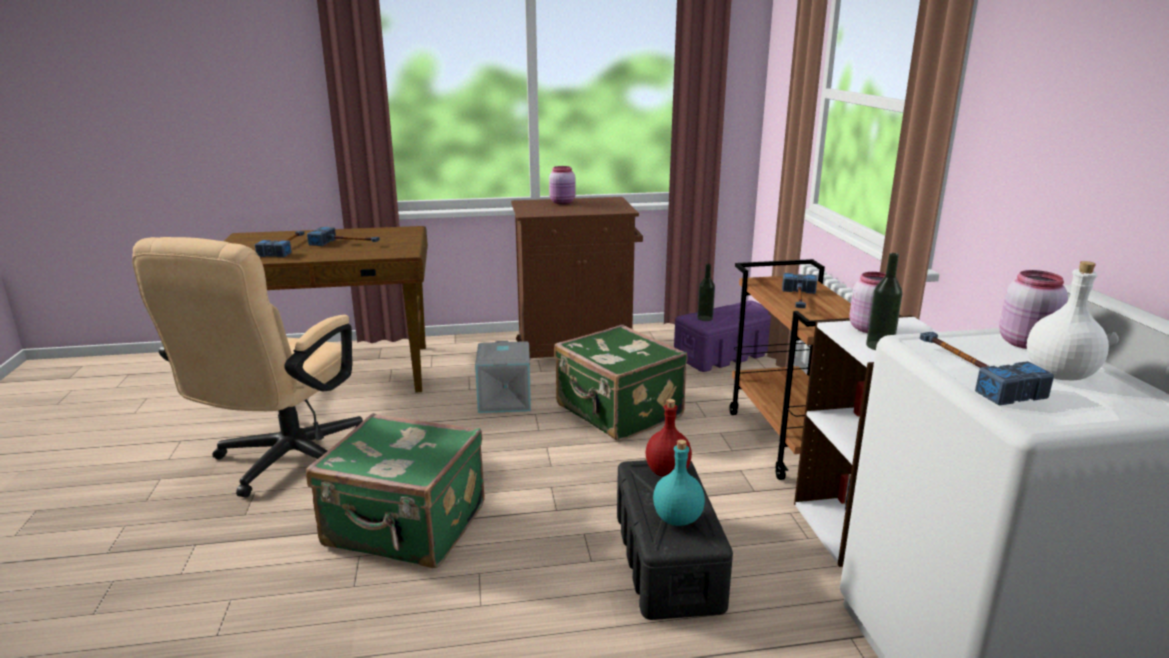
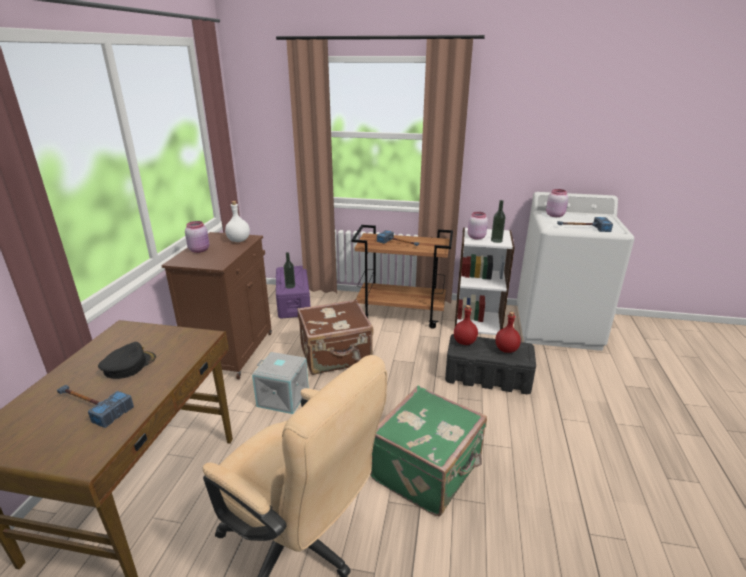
camera: 70 degrees left, 5 degrees up
hammer [307,227,380,246] -> black cap [98,342,156,379]
green suitcase [554,325,687,441] -> brown suitcase [297,299,373,375]
turquoise bottle [653,439,705,526] -> red bottle [495,312,521,353]
white bottle [1027,261,1109,380] -> white bottle moved to [225,201,250,242]

